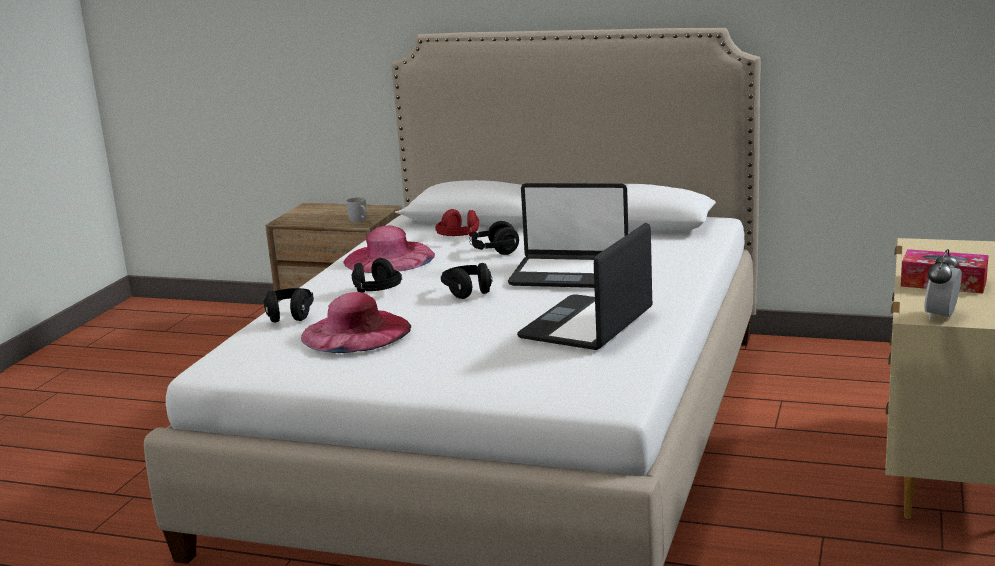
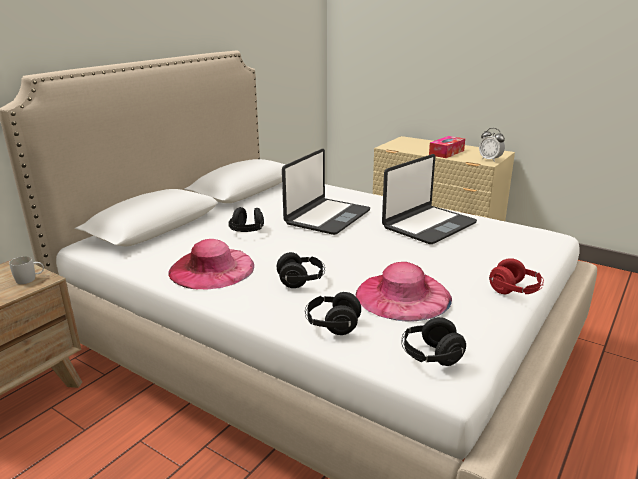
camera: 75 degrees left, 5 degrees up
red headphones [435,209,479,237] -> red headphones moved to [489,258,544,294]
black headphones [441,263,493,299] -> black headphones moved to [401,317,466,366]
laptop [517,223,653,350] -> laptop turned 90 degrees counterclockwise [382,154,477,244]

